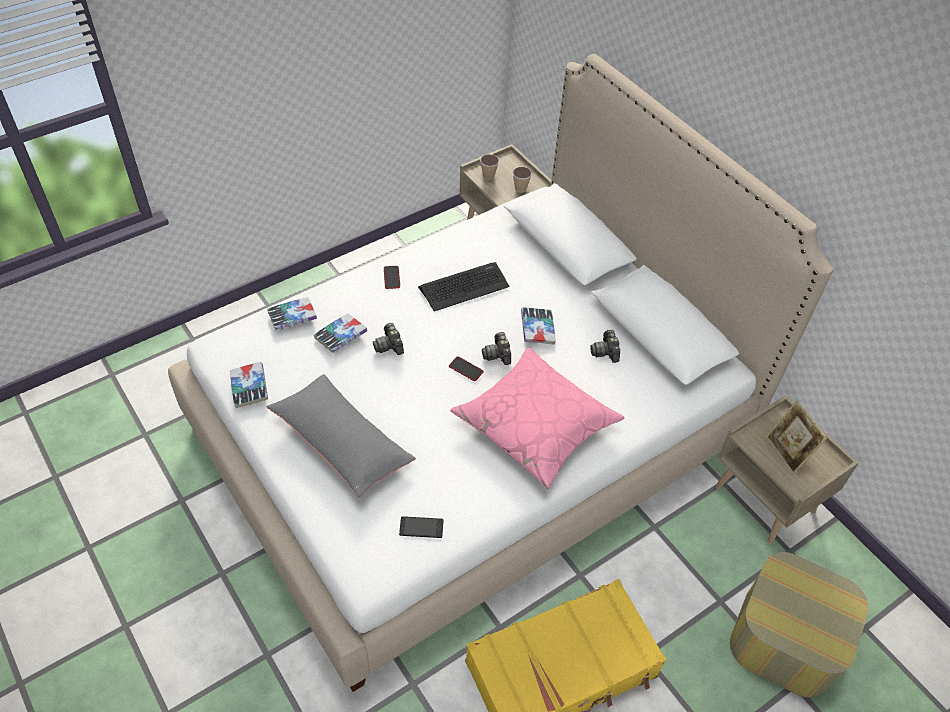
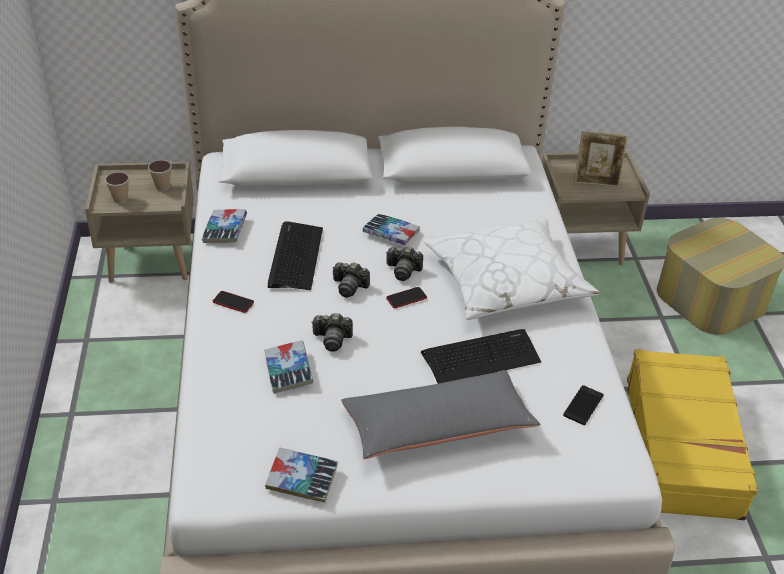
camera: 60 degrees left, 10 degrees down
book [267,297,317,330] -> book moved to [202,209,247,243]
pink pillow [450,348,624,489] -> white pillow [423,219,600,320]
camera [590,330,620,363] -> camera moved to [332,262,370,298]
none -> keyboard [421,329,541,384]

